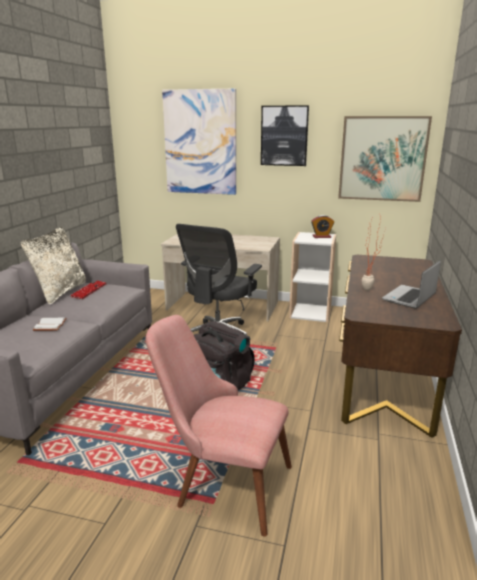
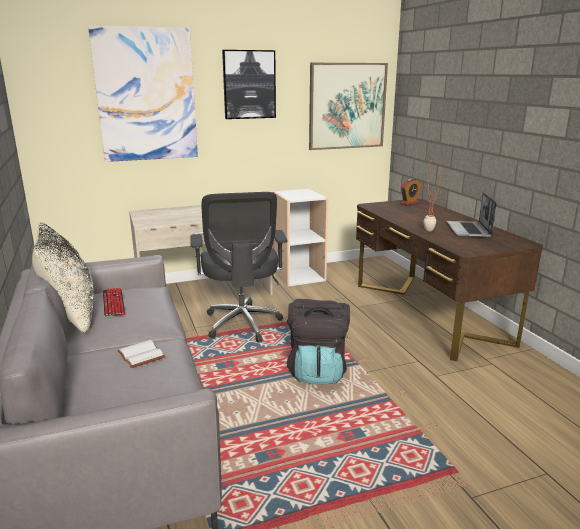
camera: 35 degrees left, 0 degrees up
pink chair [146,315,292,537] -> none
alarm clock [311,215,334,238] -> alarm clock moved to [400,179,421,206]

